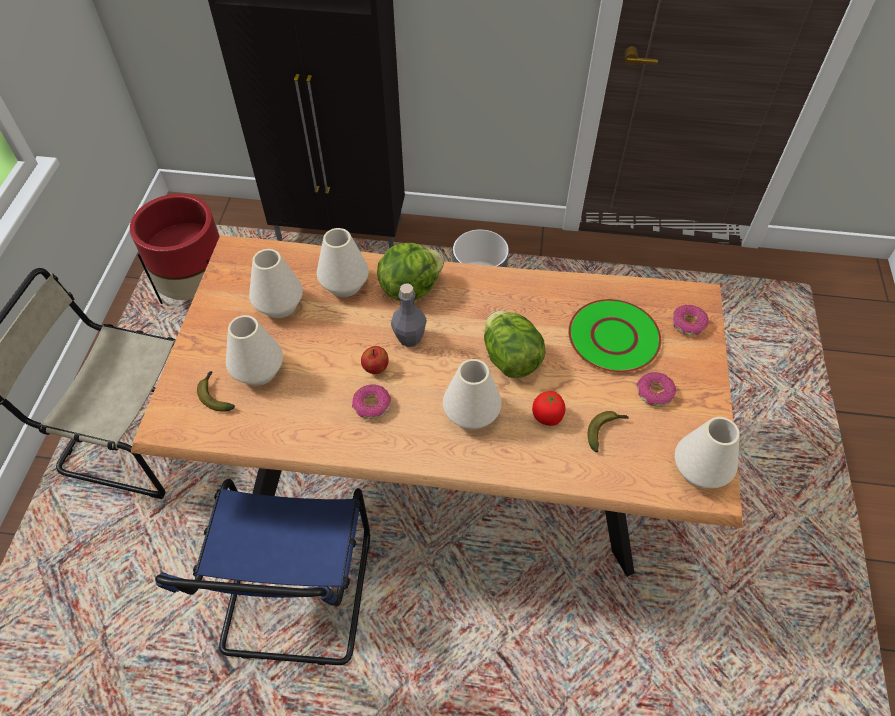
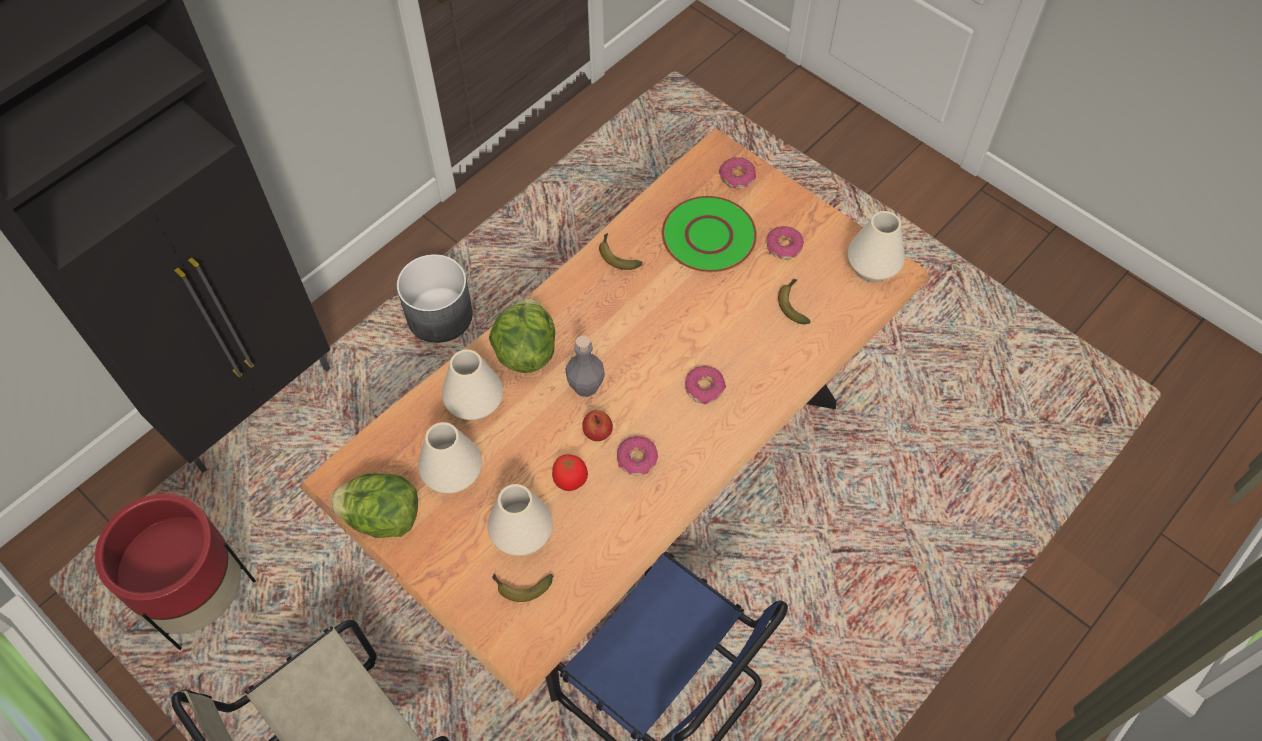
camera: 55 degrees left, 5 degrees up
white vase [443,359,501,430] -> donut [685,366,726,404]
lettuce [484,311,545,378] -> lettuce moved to [330,473,418,538]
tomato [532,391,566,426] -> tomato moved to [552,454,588,491]
none -> banana [599,233,642,270]

